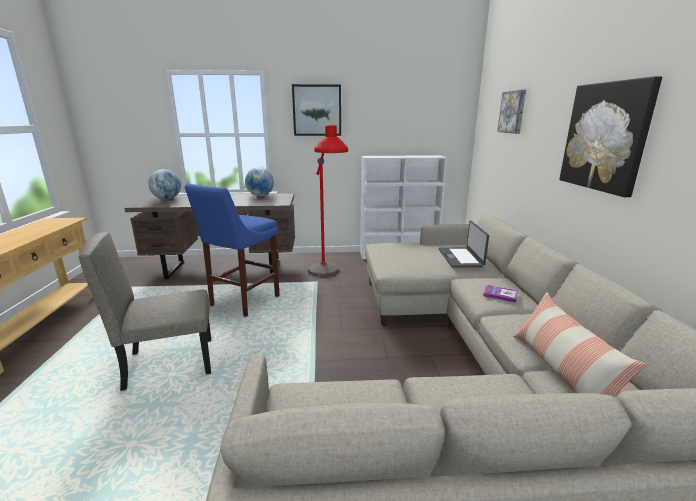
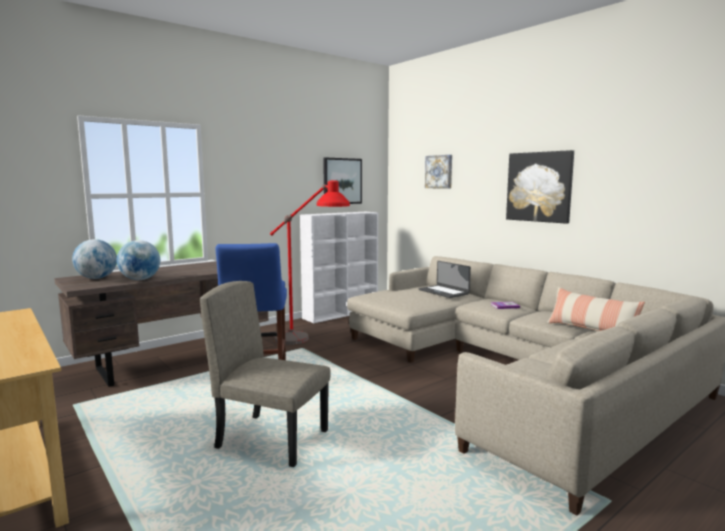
camera: 35 degrees left, 10 degrees down
beige chair [79,232,211,391] -> beige chair turned 75 degrees clockwise [200,281,331,467]
globe [245,167,274,196] -> globe moved to [117,240,160,280]
picture [292,84,341,136] -> picture moved to [323,158,362,204]

